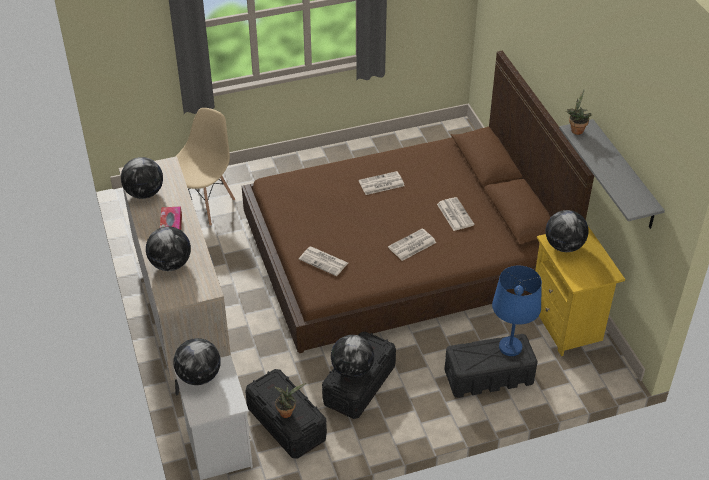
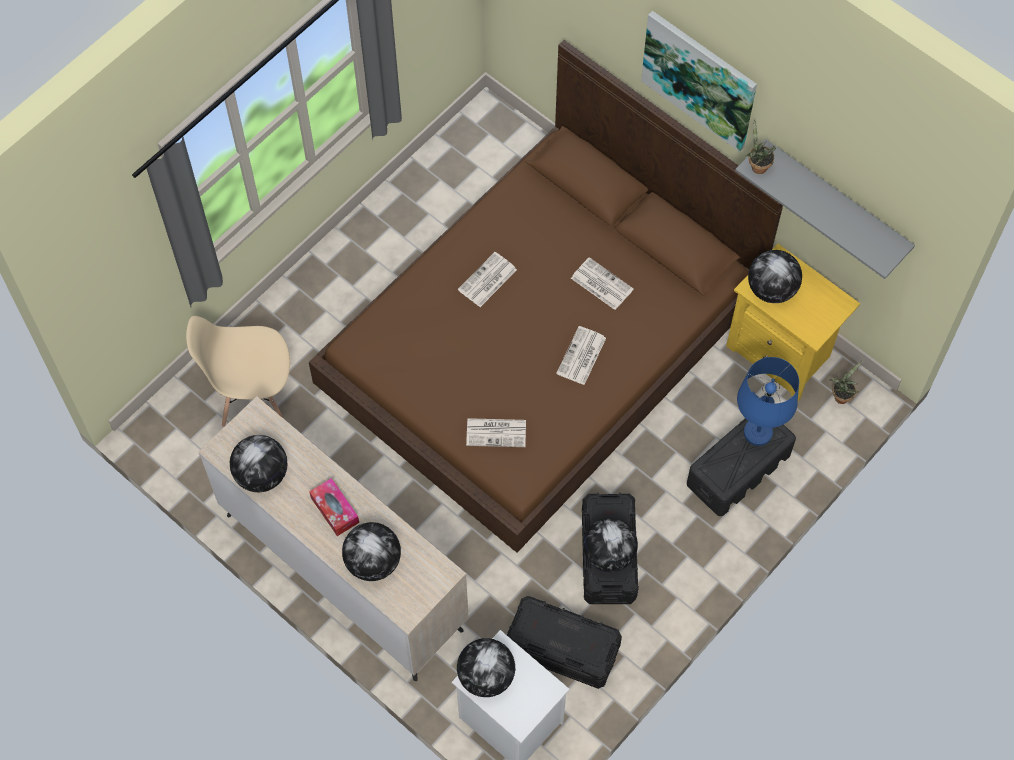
camera: 30 degrees left, 20 degrees up
beige chair [175,108,235,226] -> beige chair turned 90 degrees counterclockwise [186,316,290,427]
potted plant [273,383,307,418] -> potted plant moved to [830,360,863,404]
none -> picture [641,11,757,152]

